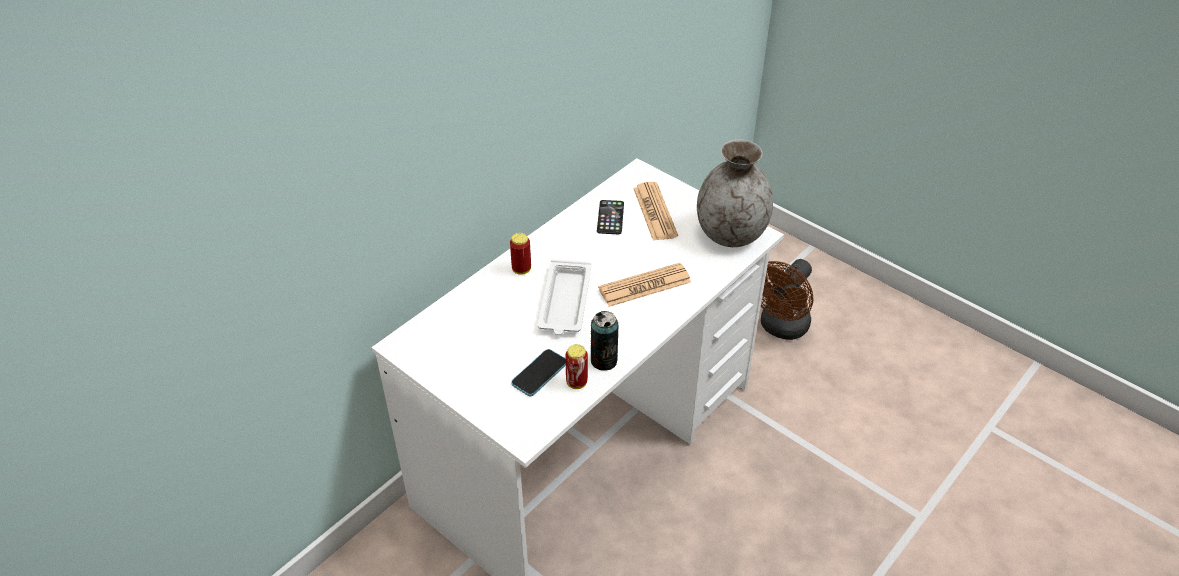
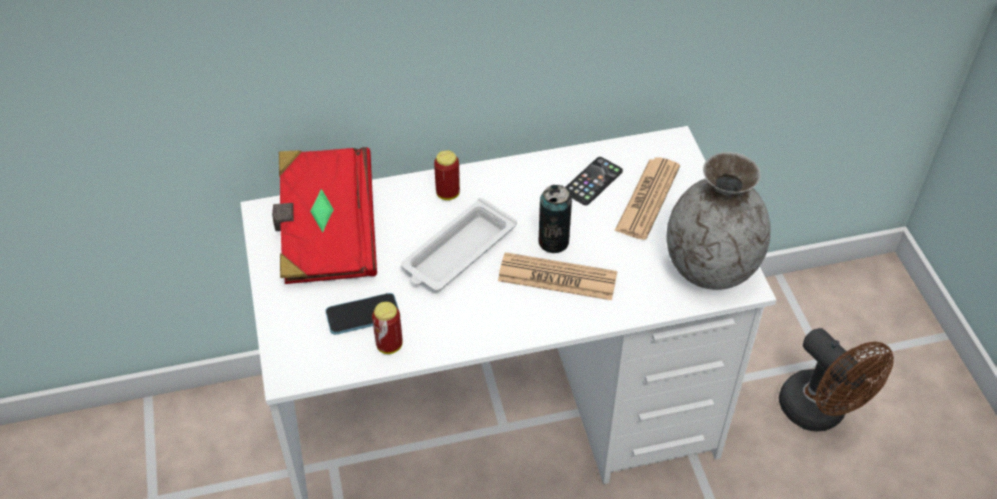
camera: 35 degrees right, 5 degrees up
can [591,311,618,371] -> can moved to [538,185,572,253]
brown fan [761,259,814,340] -> brown fan turned 105 degrees counterclockwise [779,328,894,431]
none -> red book [272,147,377,284]

